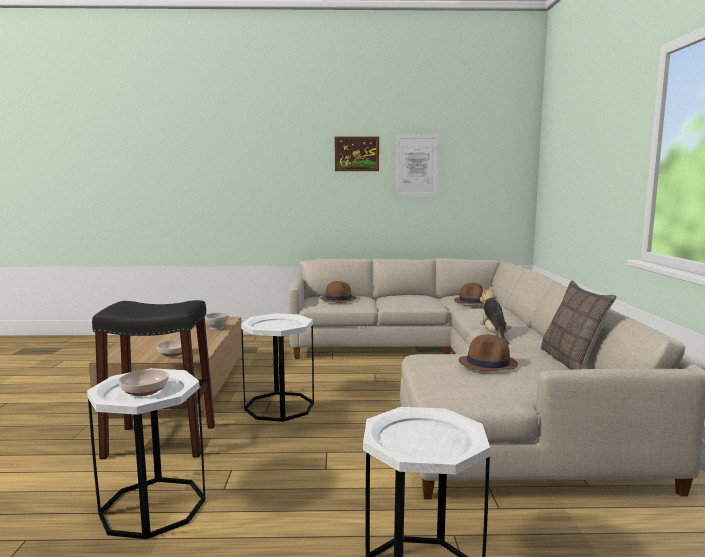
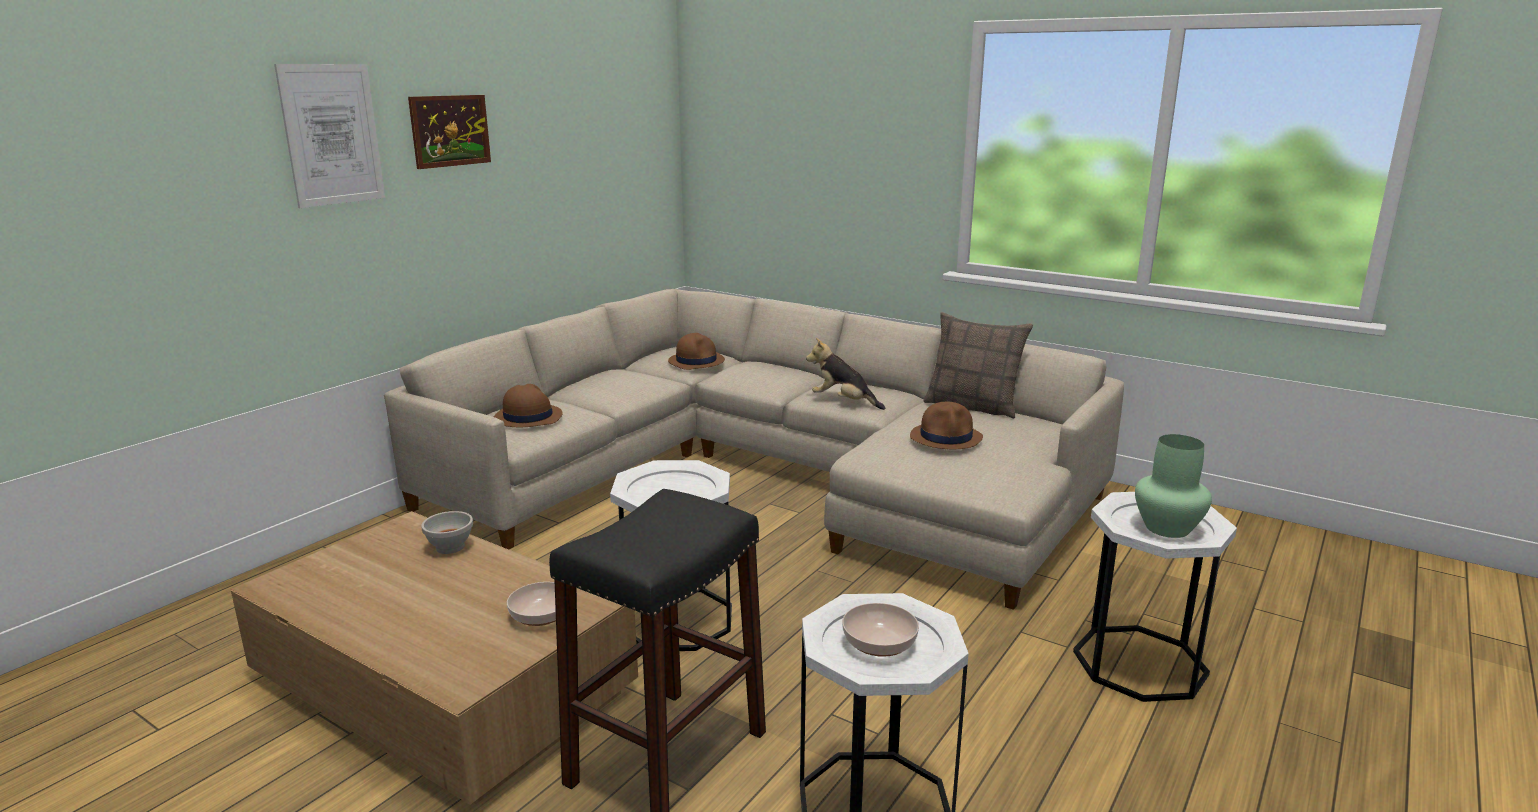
camera: 55 degrees left, 10 degrees up
picture [395,135,439,196] -> picture moved to [274,64,385,208]
none -> green vase [1135,434,1212,538]

